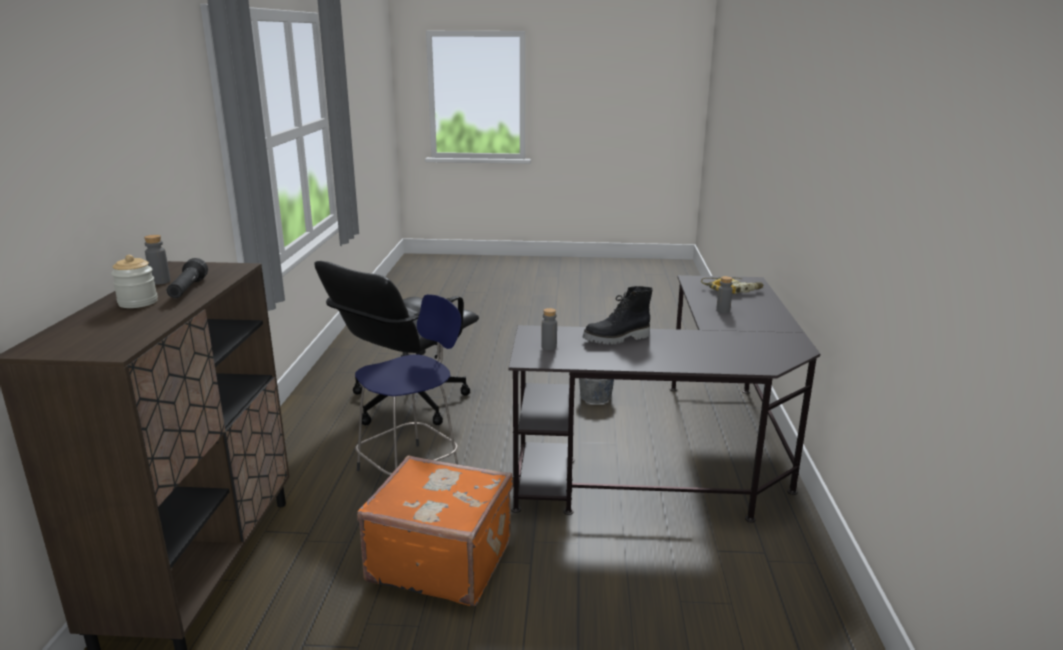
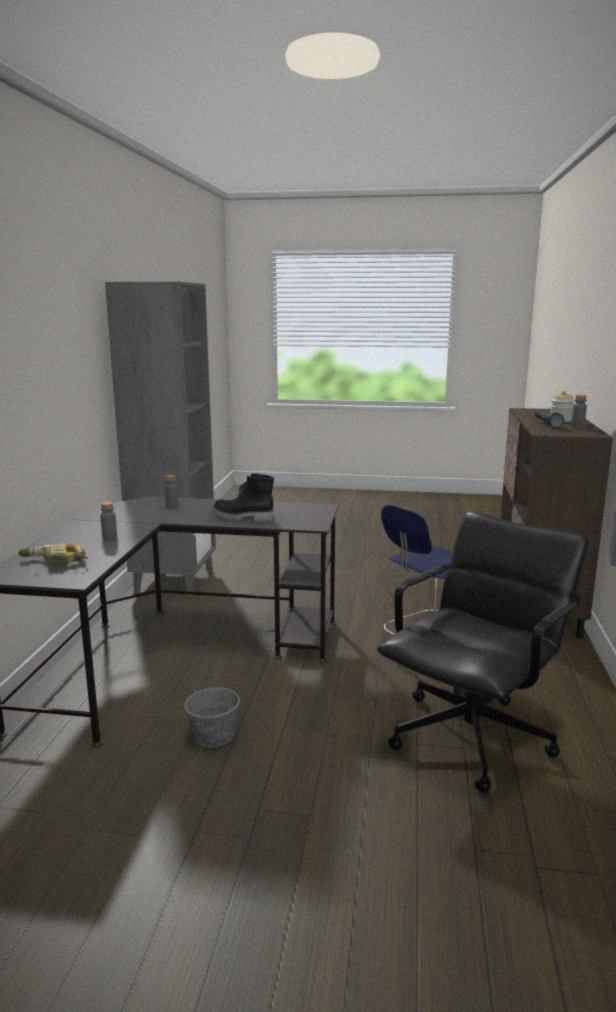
camera: 175 degrees left, 5 degrees down
orange suitcase [357,455,513,606] -> none
grey bottle [541,308,557,350] -> grey bottle moved to [165,475,179,508]
black boot [583,286,653,345] -> black boot turned 150 degrees counterclockwise [213,473,274,522]
none -> grey bookcase [105,282,216,598]

